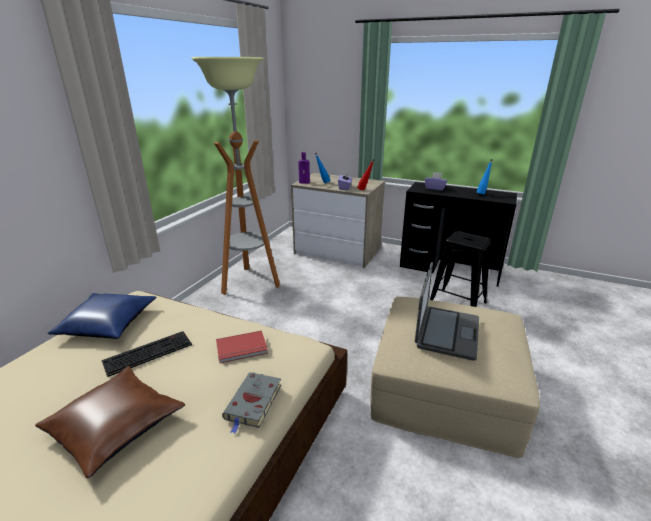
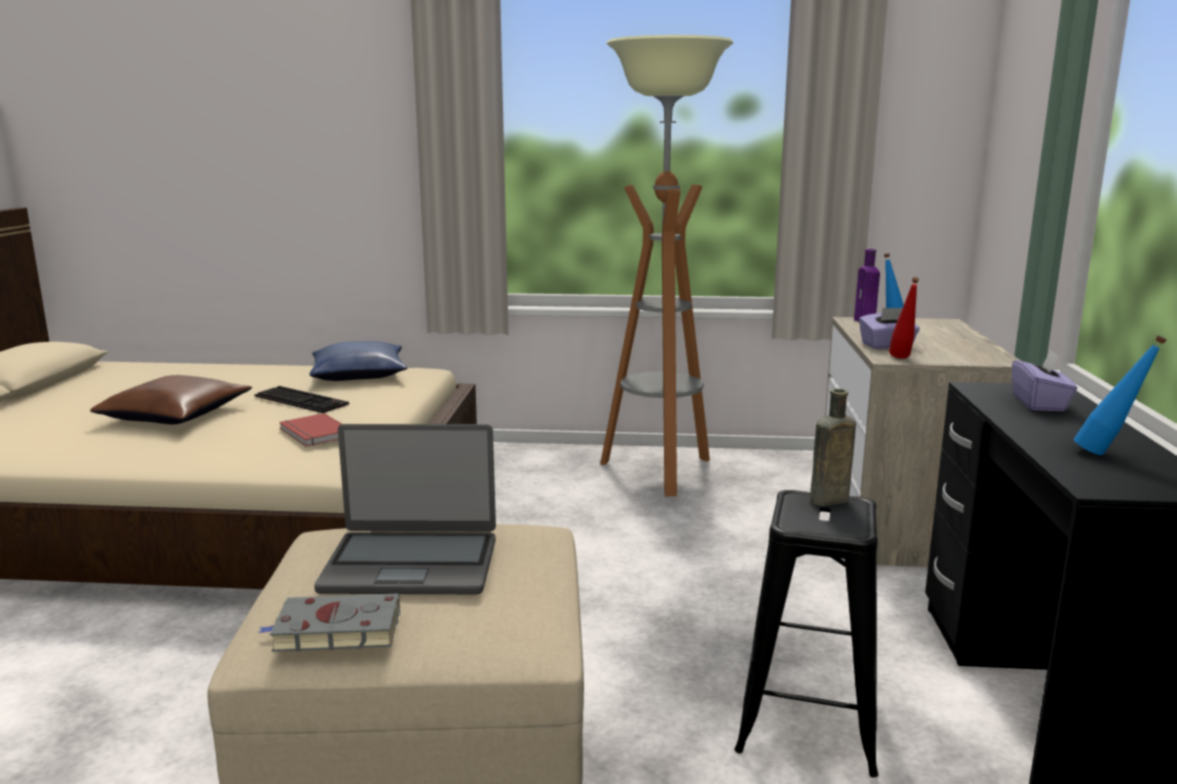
camera: 70 degrees right, 10 degrees down
grey book [222,372,281,434] -> grey book moved to [258,594,400,652]
none -> brown bottle [810,389,856,506]

